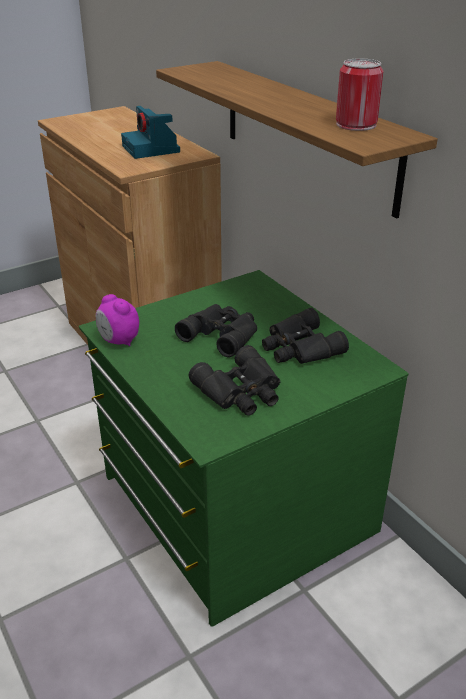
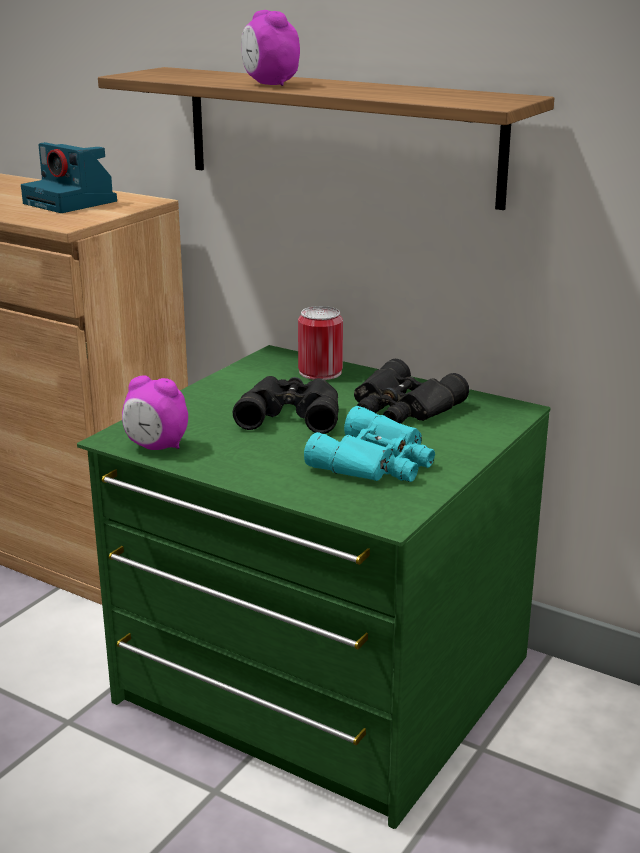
camera: 25 degrees left, 10 degrees down
black binoculars [189,345,280,416] -> turquoise binoculars [304,406,435,482]
can [336,58,383,131] -> can moved to [298,306,343,380]
none -> alarm clock [241,10,300,86]

